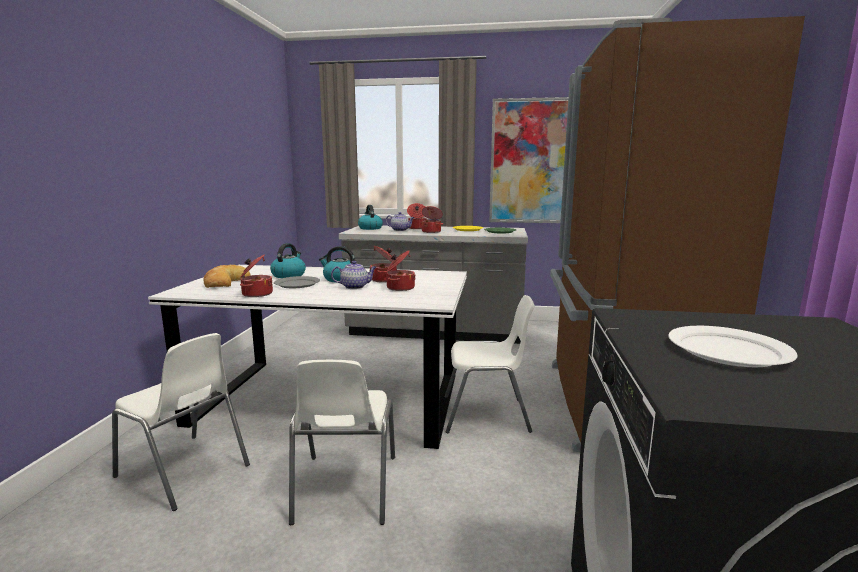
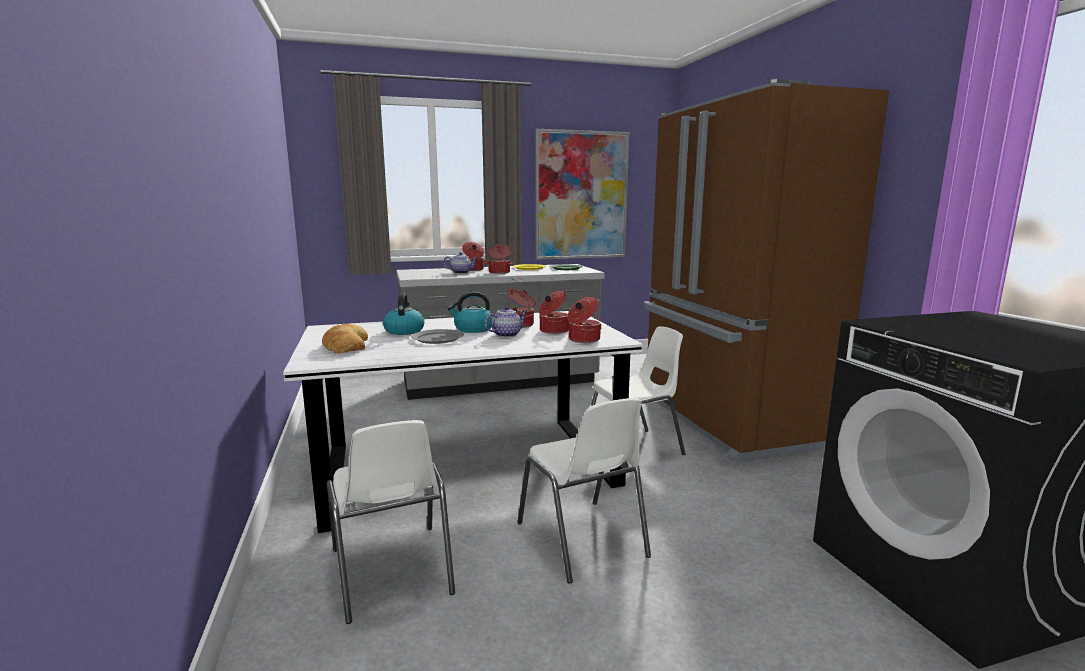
camera: 25 degrees left, 0 degrees up
white chair [112,333,250,511] -> white chair turned 60 degrees clockwise [327,420,455,624]
cooking pot [240,254,273,297] -> cooking pot moved to [567,297,602,343]
kettle [358,205,383,230] -> none
white plate [668,326,798,367] -> none

